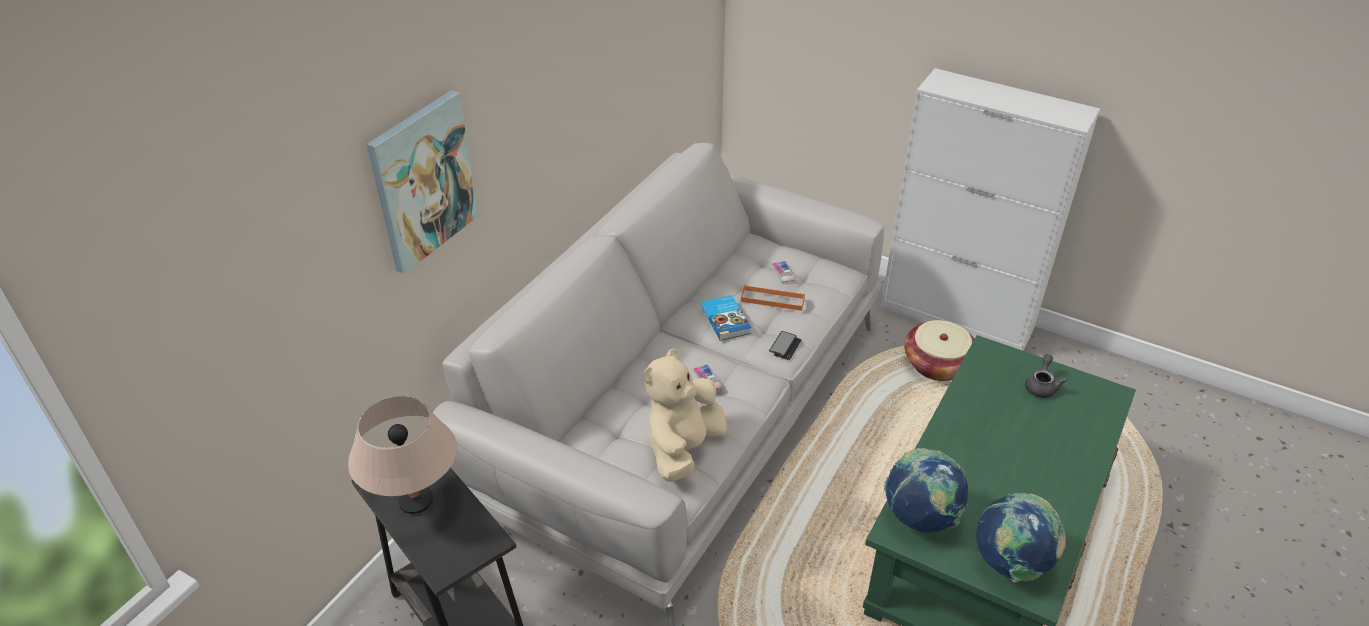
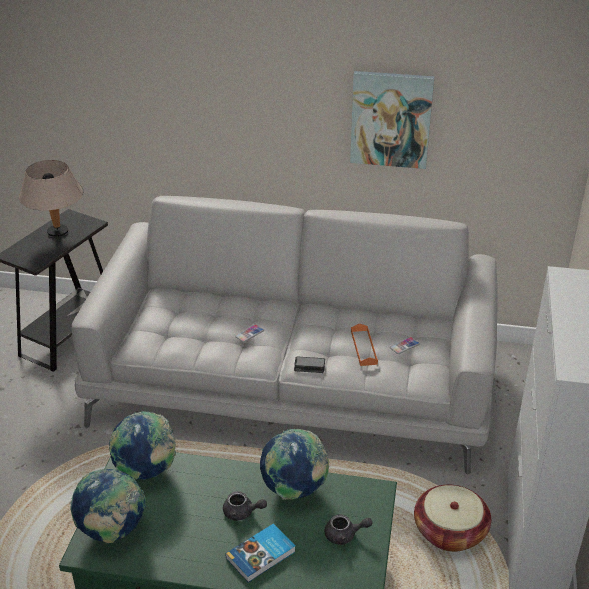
camera: 70 degrees right, 5 degrees down
picture [367,90,479,274] -> picture moved to [350,71,434,169]
beige plush toy [644,348,727,482] -> none
book [701,295,751,341] -> book moved to [225,523,296,582]
none -> grey teapot [223,491,267,521]
none -> globe [260,429,329,500]

